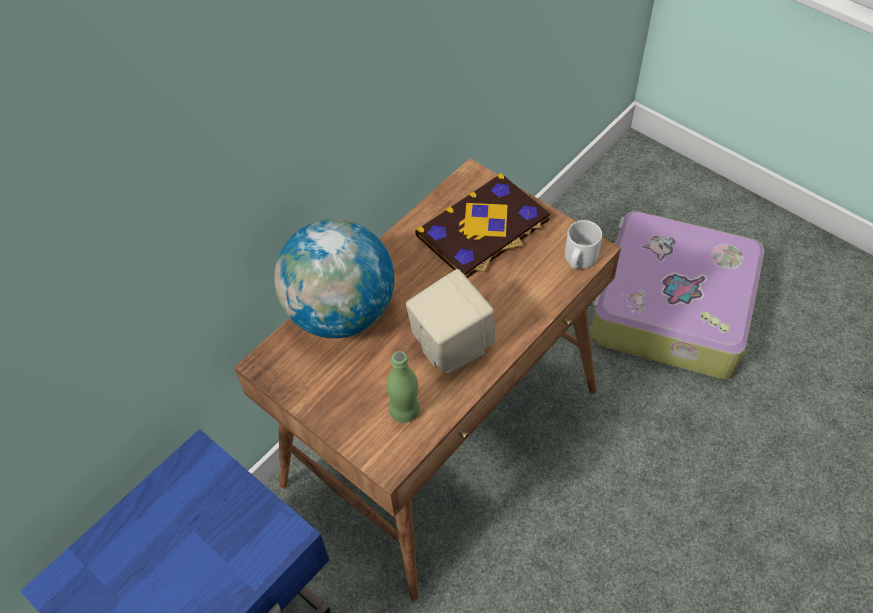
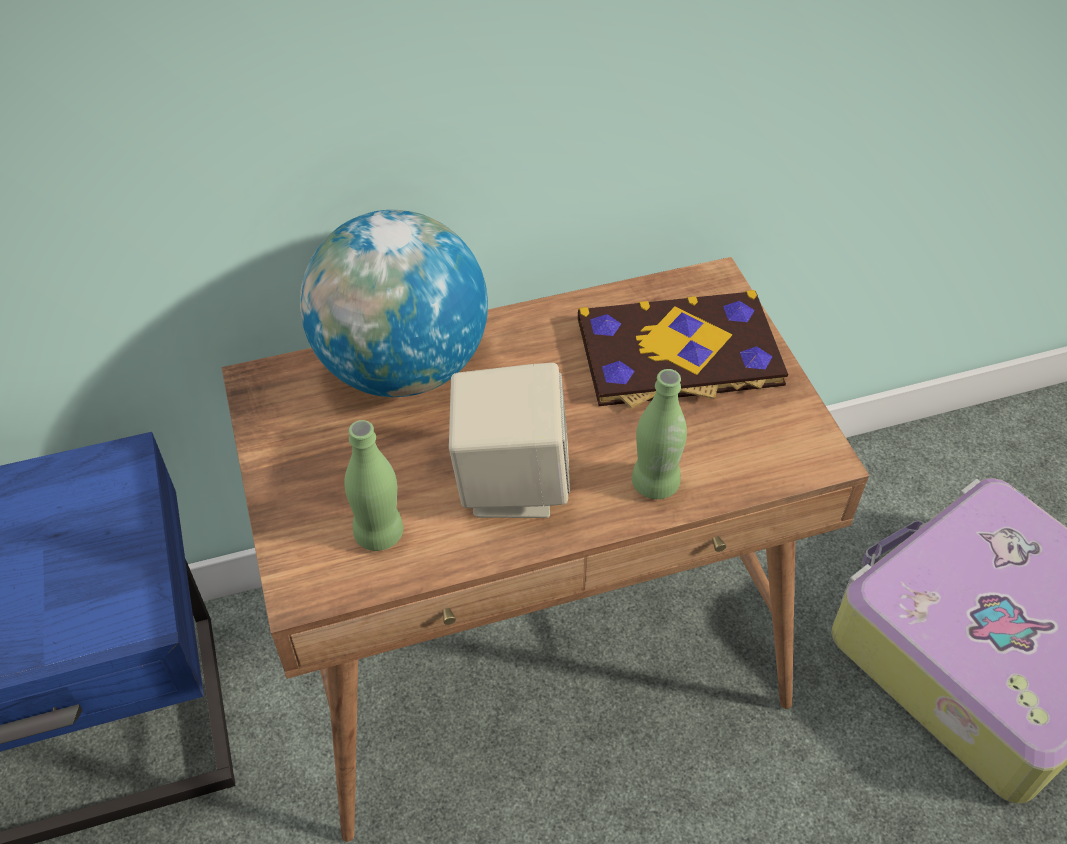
camera: 30 degrees right, 5 degrees down
white mug [565,220,602,269] -> none
none -> green bottle [632,369,687,499]

